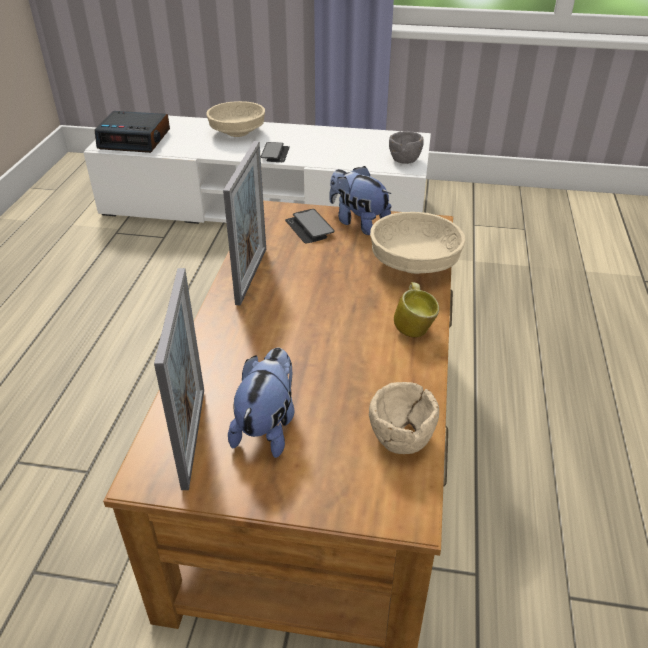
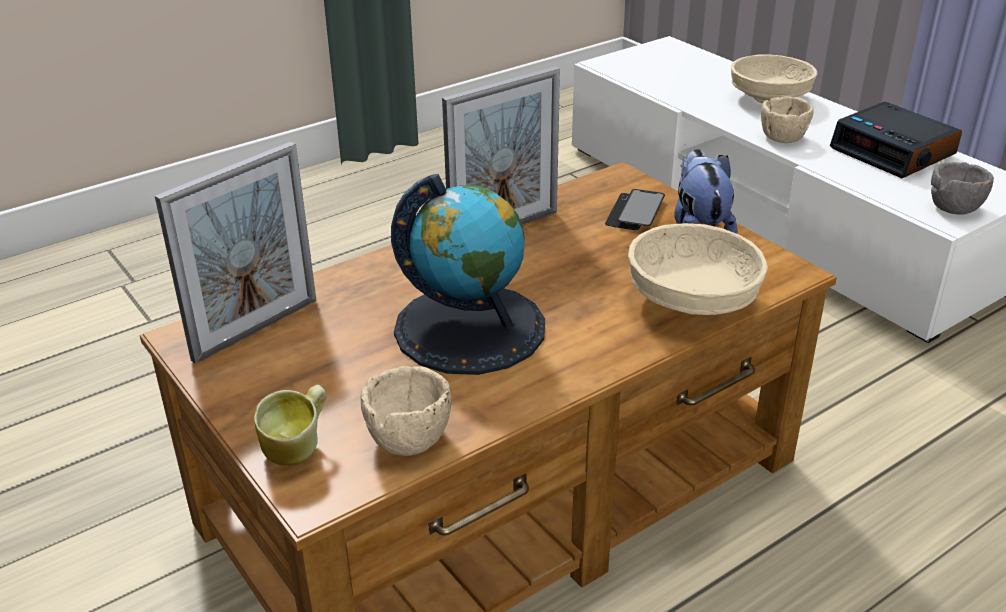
camera: 45 degrees right, 5 degrees down
alarm clock [95,111,170,153] -> alarm clock moved to [830,102,962,178]
plush toy [228,348,294,458] -> none
phone [261,142,290,162] -> beige bowl [761,96,814,143]
mug [394,282,439,338] -> mug moved to [254,385,327,466]
none -> globe [391,174,545,375]

